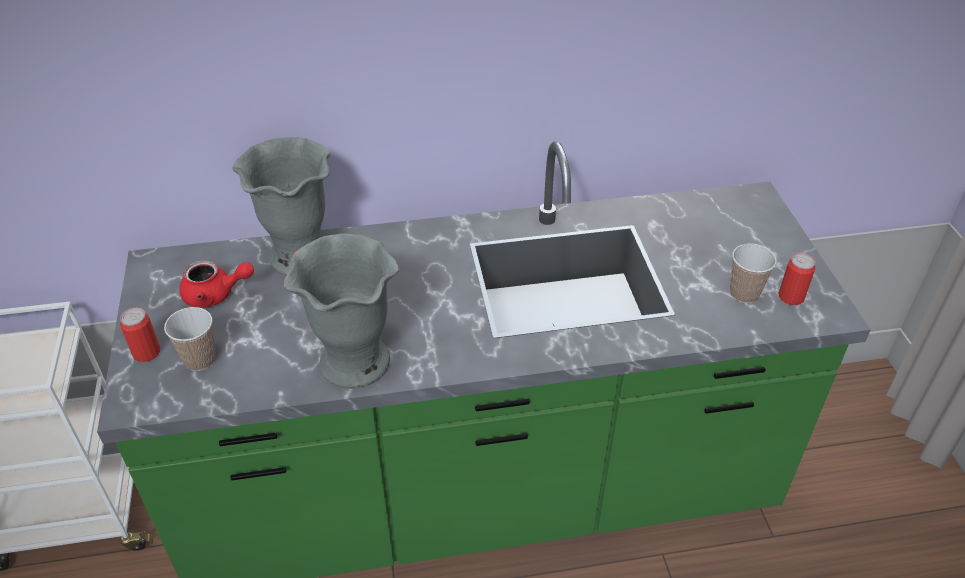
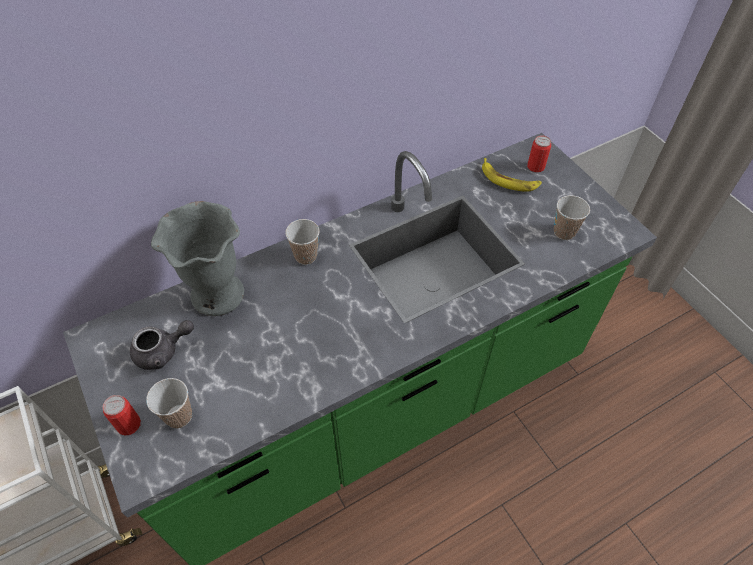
camera: 20 degrees left, 10 degrees up
red teapot [179,260,254,308] -> grey teapot [130,320,194,370]
grey vase [284,233,399,389] -> none
can [778,253,815,305] -> can moved to [527,135,551,172]
none -> cup [285,219,320,265]
none -> banana [482,158,542,192]

